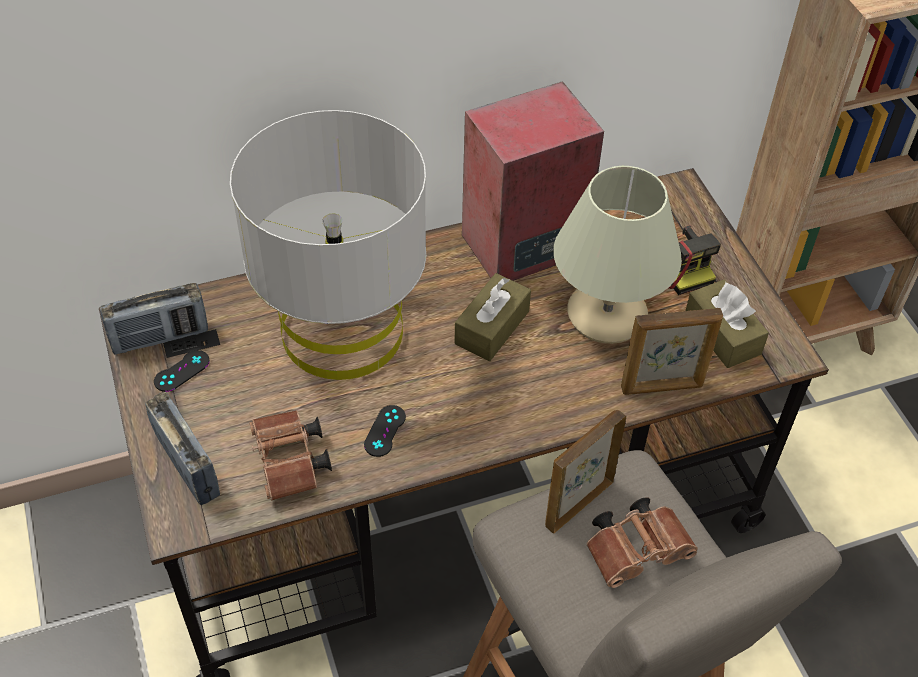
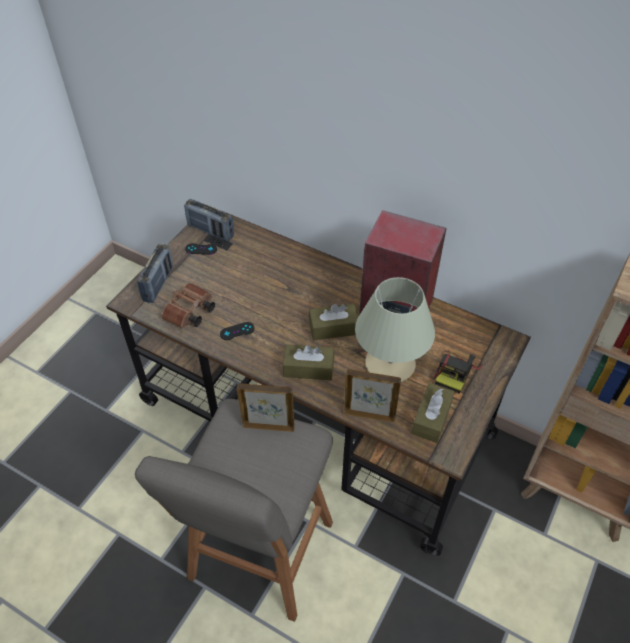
camera: 50 degrees right, 0 degrees up
grey table lamp [230,110,426,380] -> none
brown binoculars [587,497,698,588] -> none
picture frame [621,308,723,395] -> picture frame turned 150 degrees clockwise [344,369,401,423]
none -> brown tissue box [283,344,334,380]

